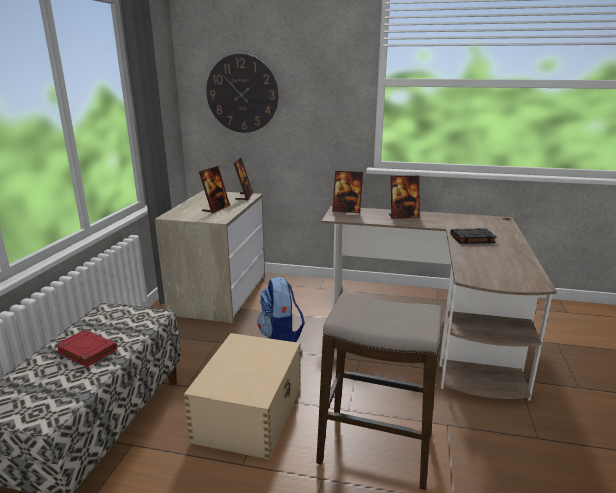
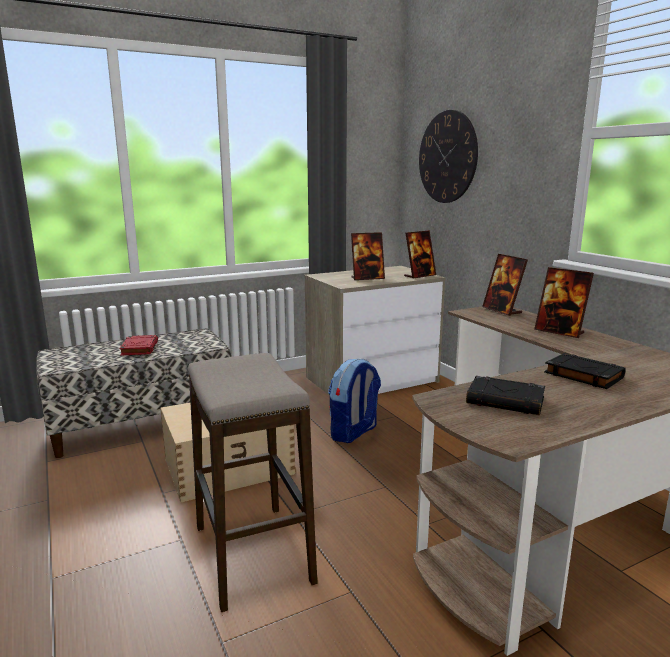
camera: 50 degrees right, 5 degrees down
none -> black book [466,376,545,415]

